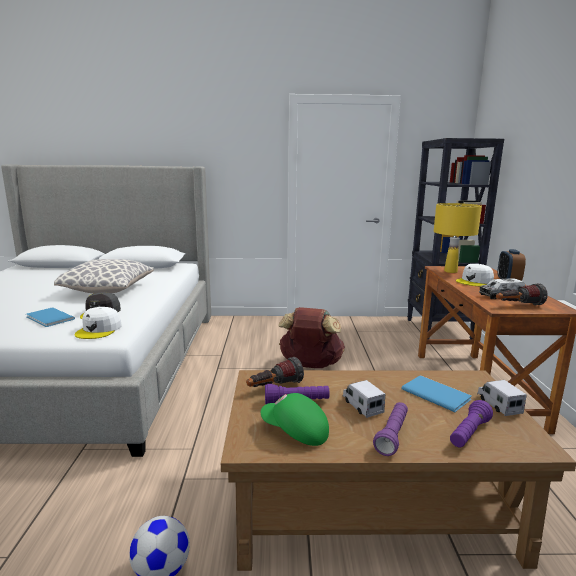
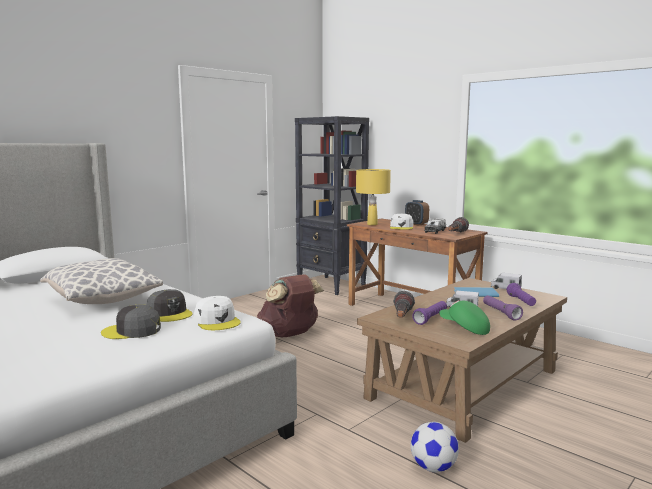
camera: 45 degrees left, 5 degrees down
blue book [26,307,75,327] -> grey cap [101,304,161,339]
green cap [261,393,329,446] -> green cap turned 60 degrees clockwise [439,300,490,335]

